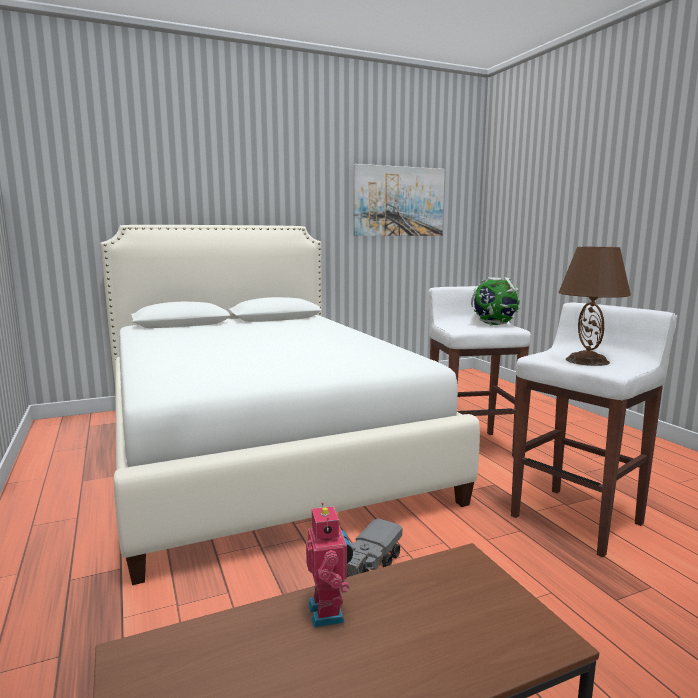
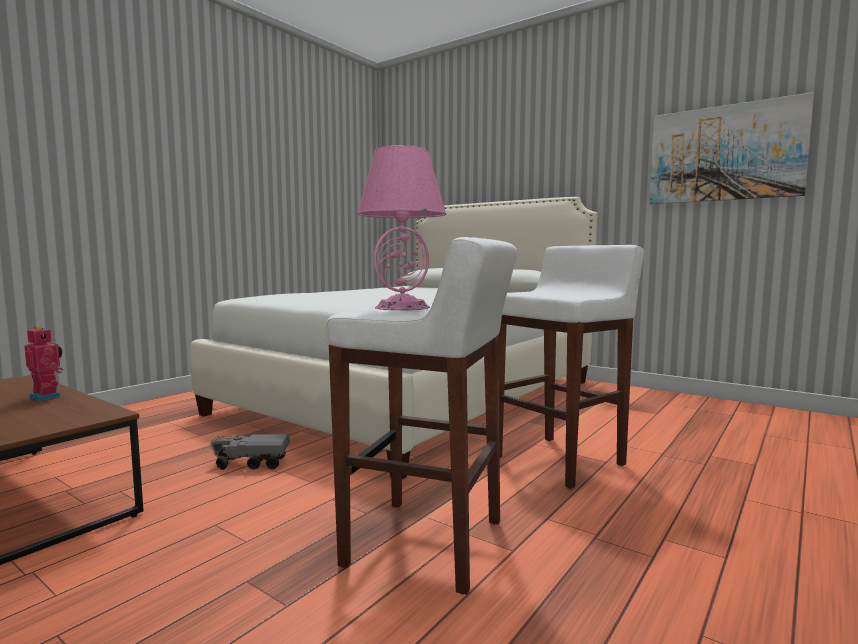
camera: 60 degrees right, 5 degrees down
toy robot [306,502,353,628] -> toy robot turned 105 degrees counterclockwise [24,326,63,401]
globe [471,277,521,326] -> none
brown table lamp [559,247,631,366] -> pink table lamp [357,145,446,310]

